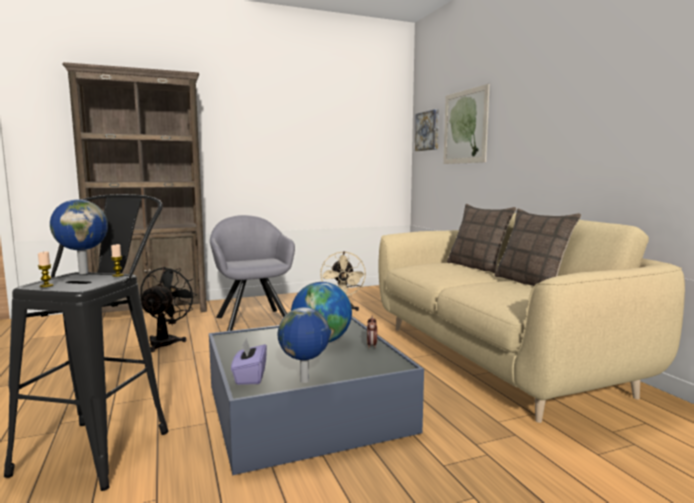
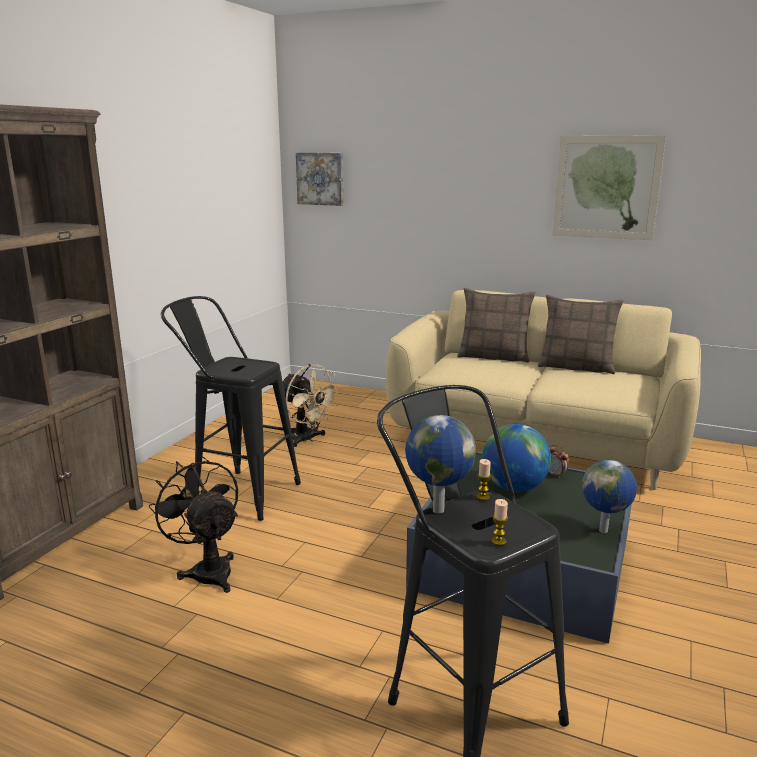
camera: 45 degrees left, 10 degrees up
grey armchair [210,215,295,331] -> black stool [161,296,301,521]
purple tissue box [231,338,267,385] -> none
picture [443,84,490,164] -> picture moved to [553,135,666,240]

